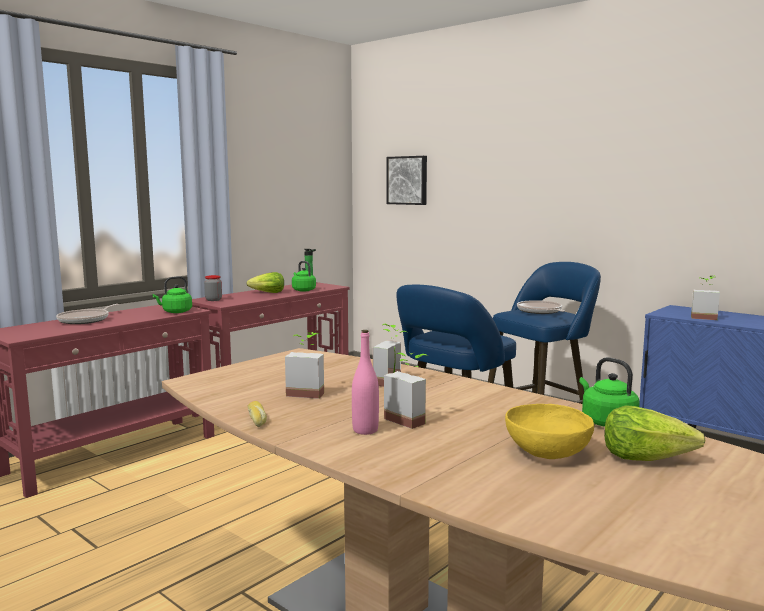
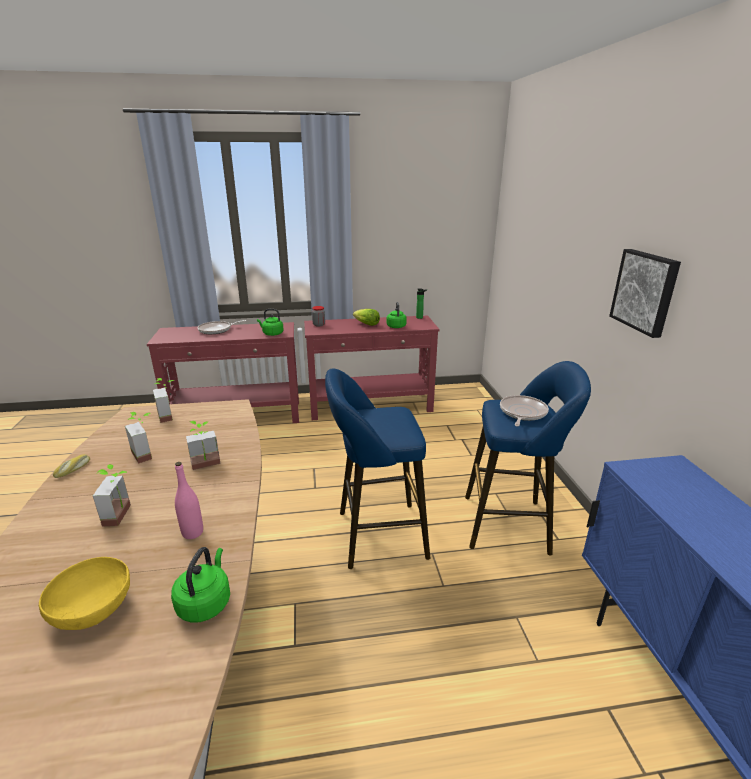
camera: 40 degrees right, 15 degrees up
pink bottle [352,330,379,435] -> pink bottle moved to [175,462,203,539]
picture [387,156,427,205] -> picture moved to [609,249,681,338]
lettuce [604,405,706,461] -> none
potted plant [691,276,720,320] -> potted plant moved to [153,378,175,423]

